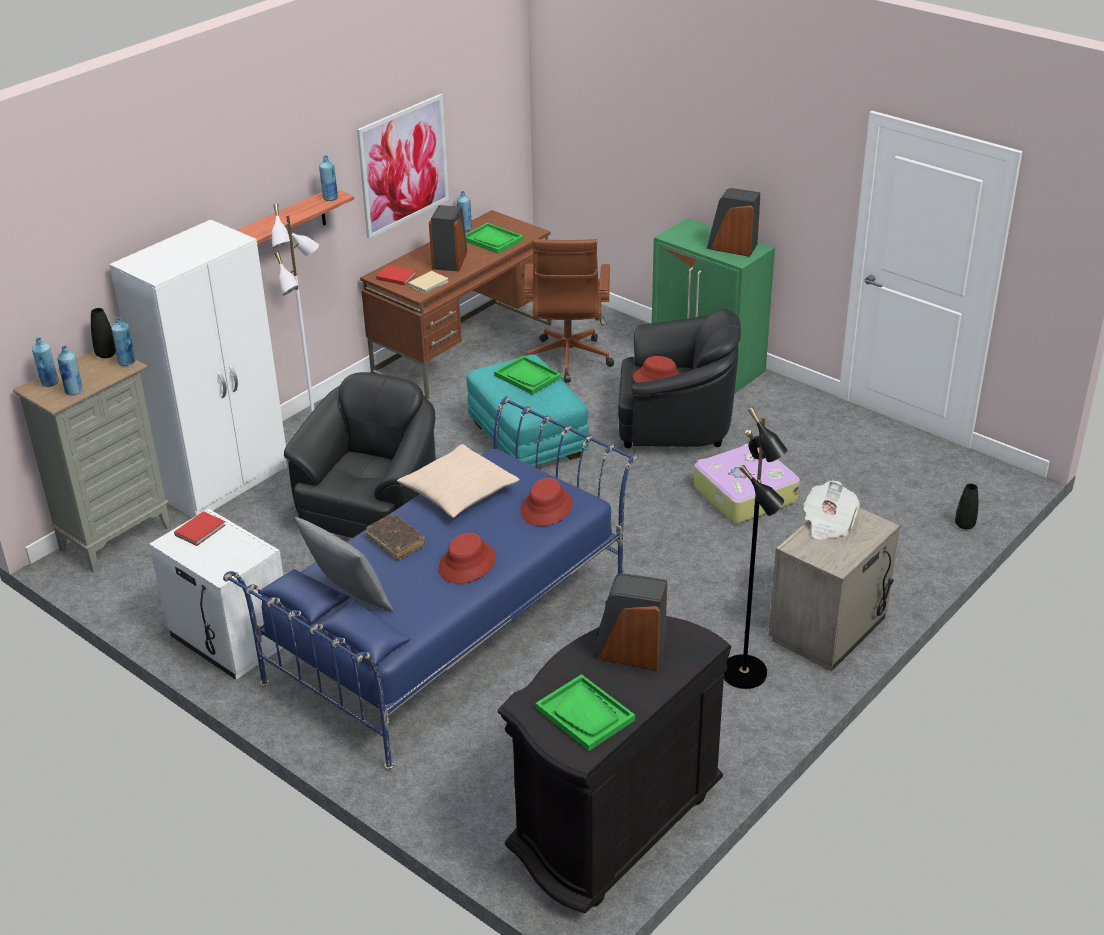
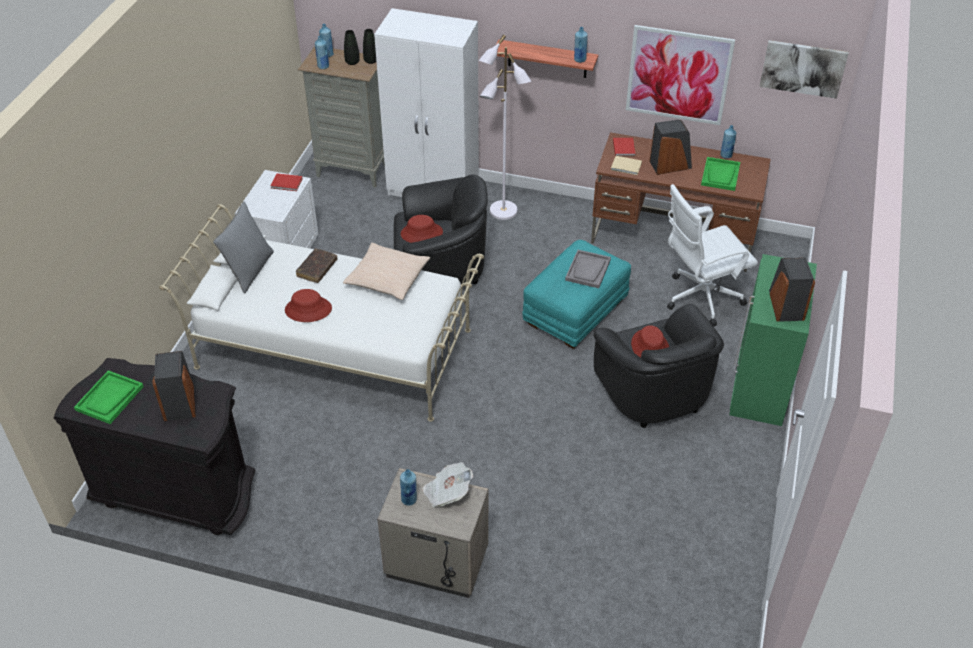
camera: 65 degrees right, 10 degrees up
blue bottle [111,317,135,366] -> blue bottle moved to [400,469,417,506]
blue bed [223,396,637,769] -> white bed [159,204,484,422]
green tray [494,355,561,395] -> grey tray [565,250,611,288]
red hat [520,478,573,526] -> red hat moved to [401,215,443,243]
brown office chair [524,239,614,383] -> white office chair [667,184,758,327]
suitcase [694,443,800,523] -> none
black floor lamp [724,407,788,689] -> none
black vase [955,483,978,529] -> black vase moved to [344,30,360,65]
none -> picture [759,40,849,99]

